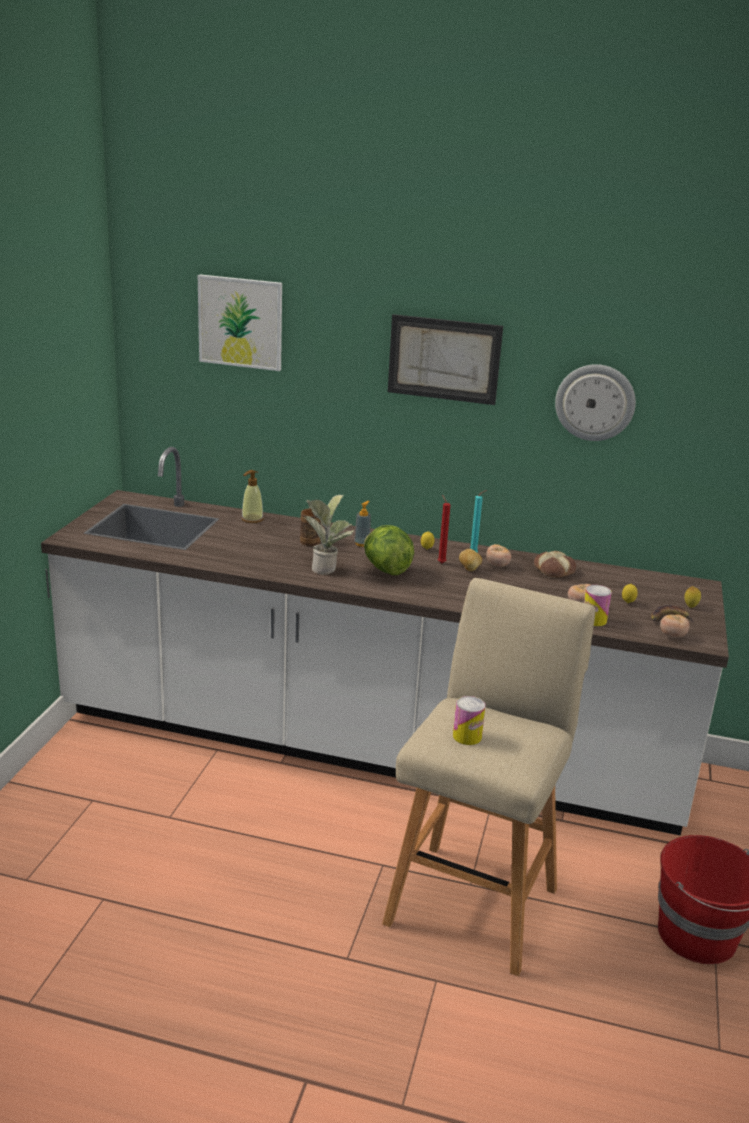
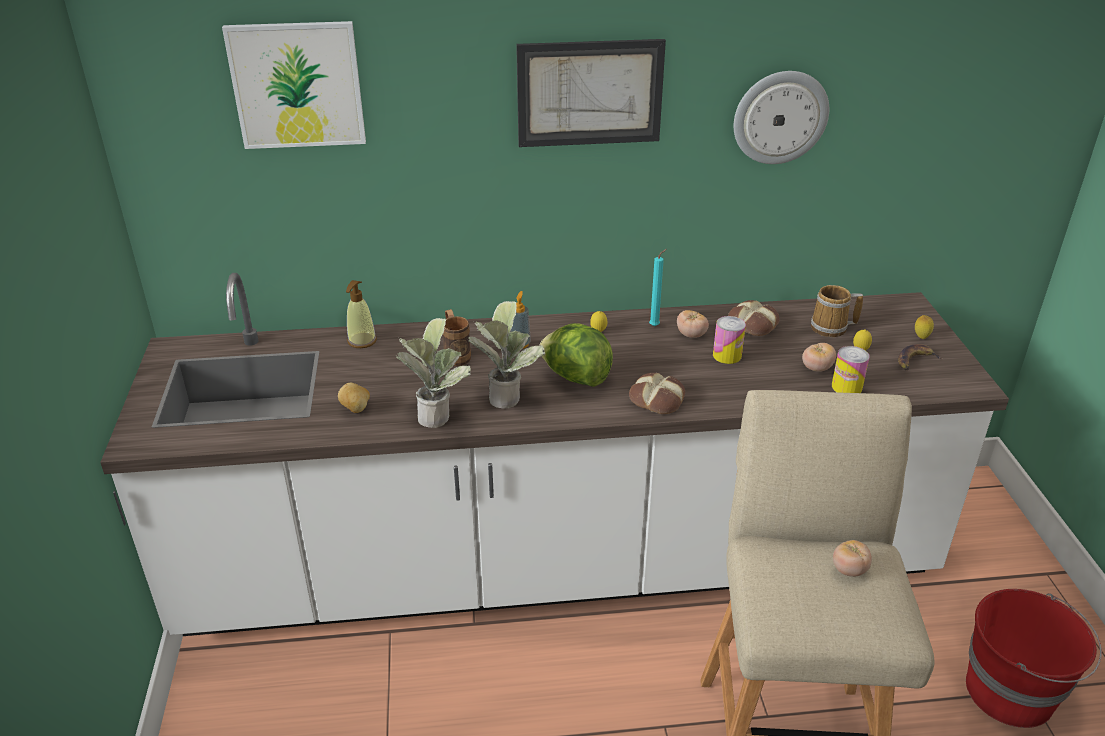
camera: 20 degrees left, 10 degrees up
red candle [438,495,451,563] -> none
can [453,696,485,745] -> can moved to [713,316,746,364]
potato [459,549,482,571] -> potato moved to [338,383,370,413]
tomato [660,614,690,638] -> tomato moved to [833,540,872,577]
none -> potted plant [396,318,471,428]
none -> bread [629,373,685,414]
none -> mug [811,285,863,337]

